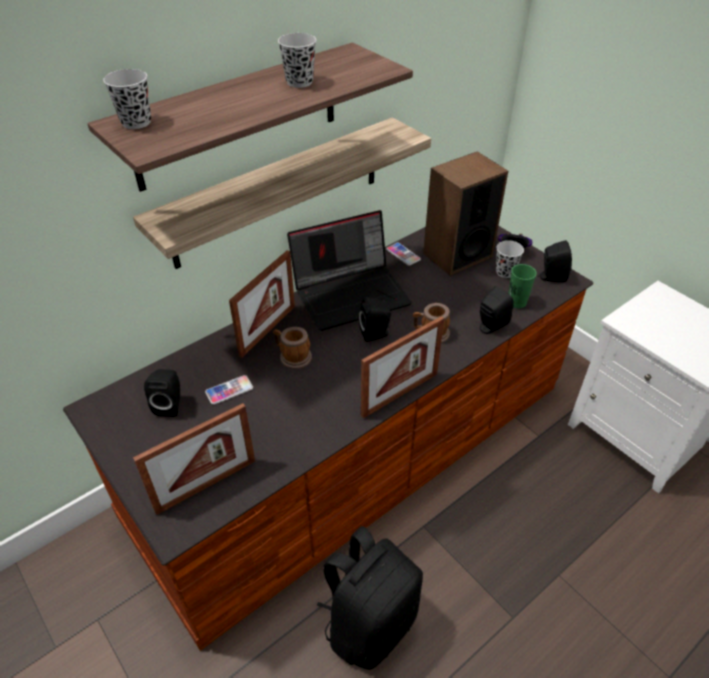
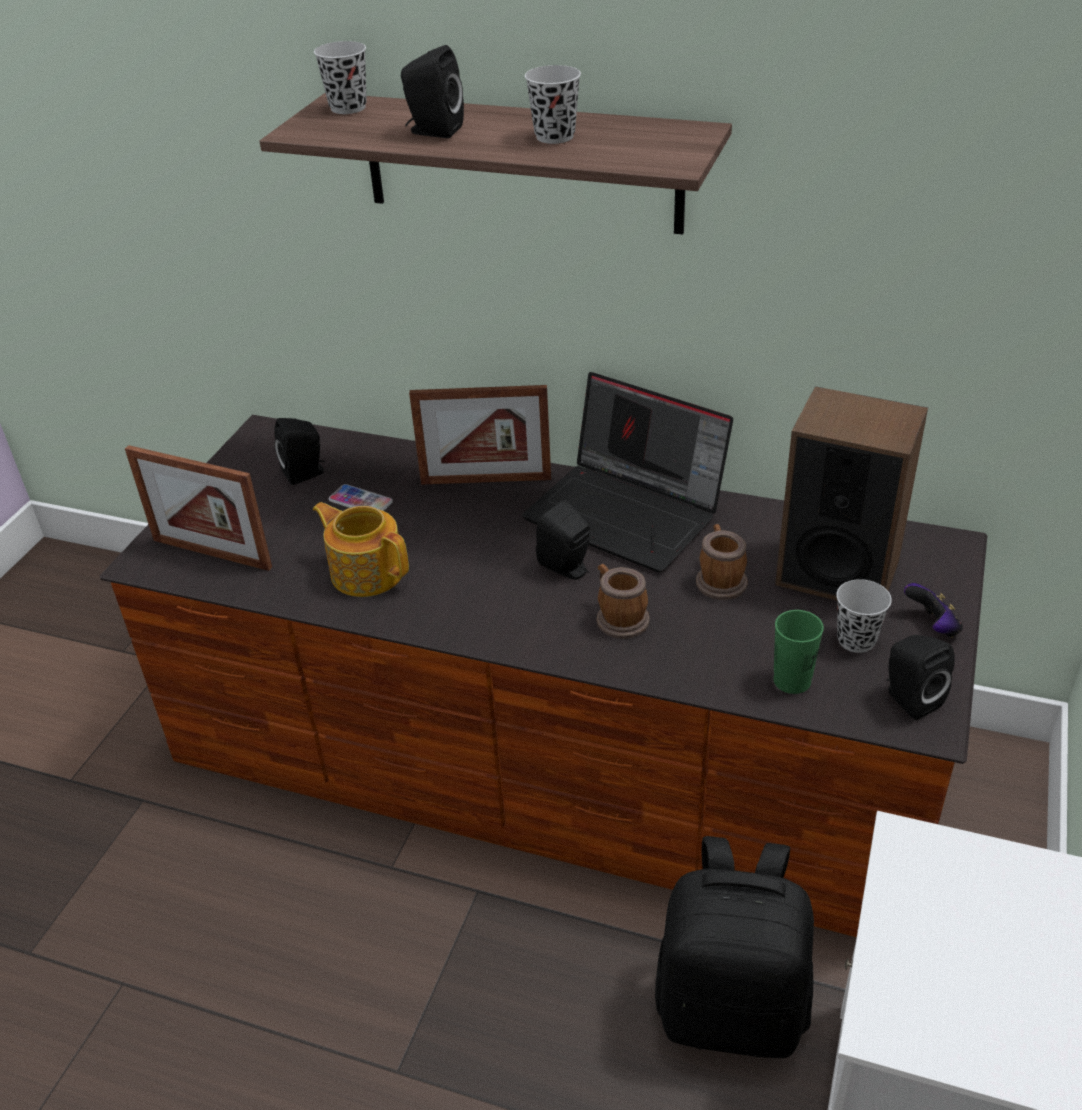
camera: 60 degrees right, 5 degrees down
shelf [133,117,431,269] -> none
mug [273,327,312,369] -> mug moved to [696,524,748,600]
black backpack [317,526,423,670] -> black backpack moved to [655,836,814,1058]
picture frame [361,316,444,418] -> none
phone [386,242,421,266] -> none
black speaker [480,286,514,334] -> black speaker moved to [401,45,464,138]
none -> teapot [313,502,409,597]

